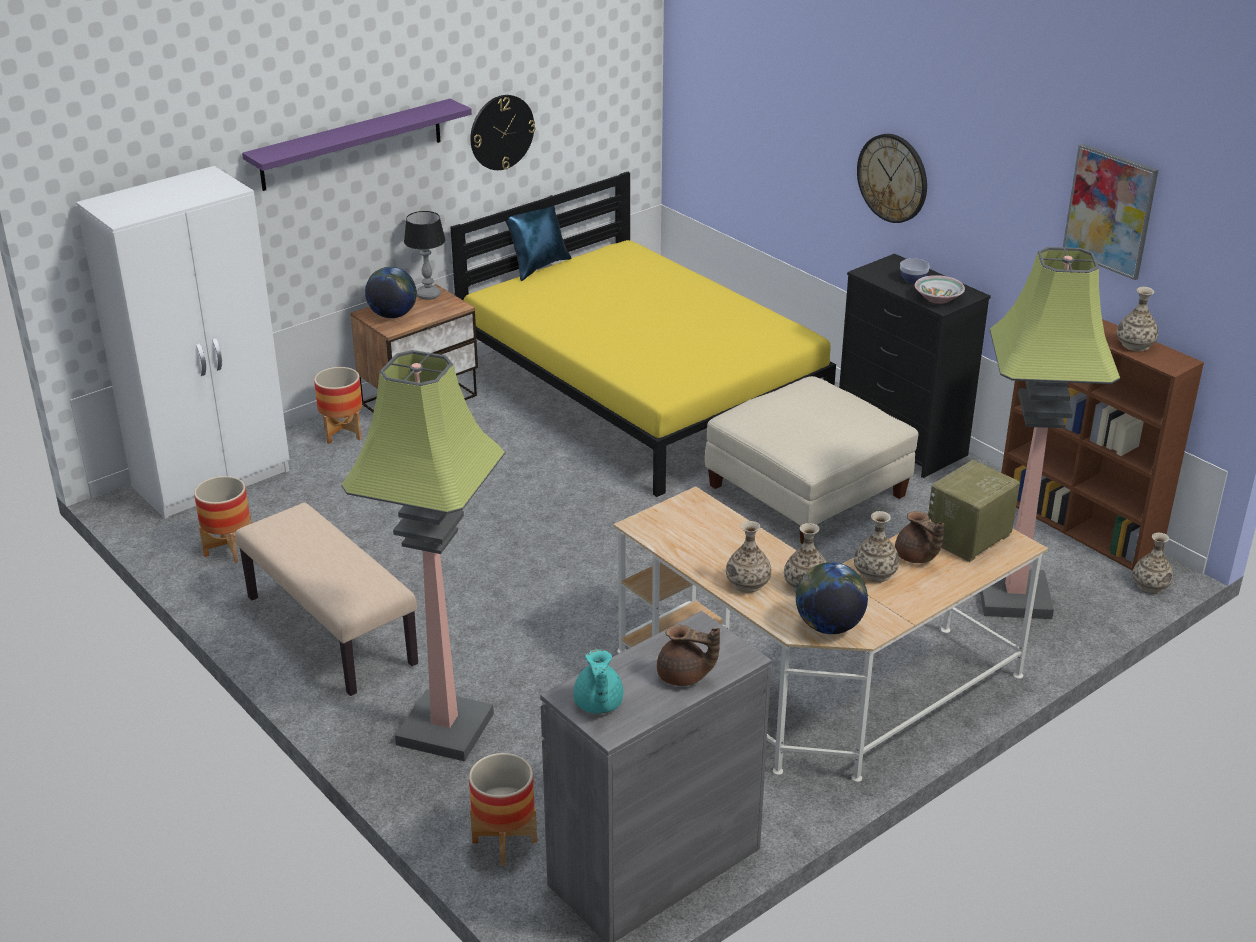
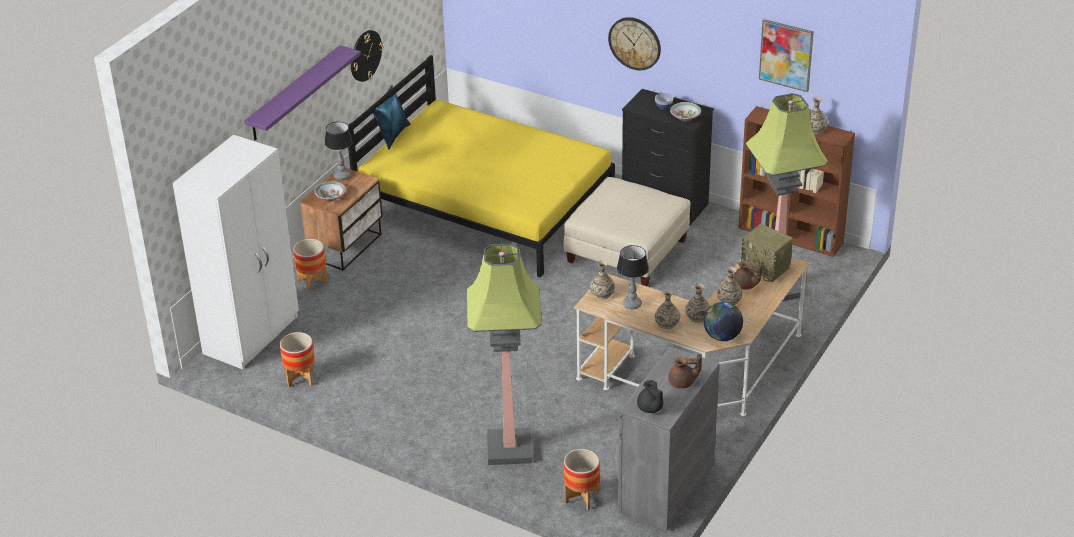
camera: 20 degrees left, 5 degrees up
beige bench [235,503,418,696] -> none
globe [365,267,417,318] -> bowl [315,181,346,201]
turquoise teapot [574,649,623,714] -> black teapot [637,380,663,413]
radio [927,460,1020,562] -> radio turned 75 degrees counterclockwise [741,224,793,282]
vase [1133,533,1173,594] -> vase moved to [590,260,615,299]
none -> table lamp [617,245,649,309]

